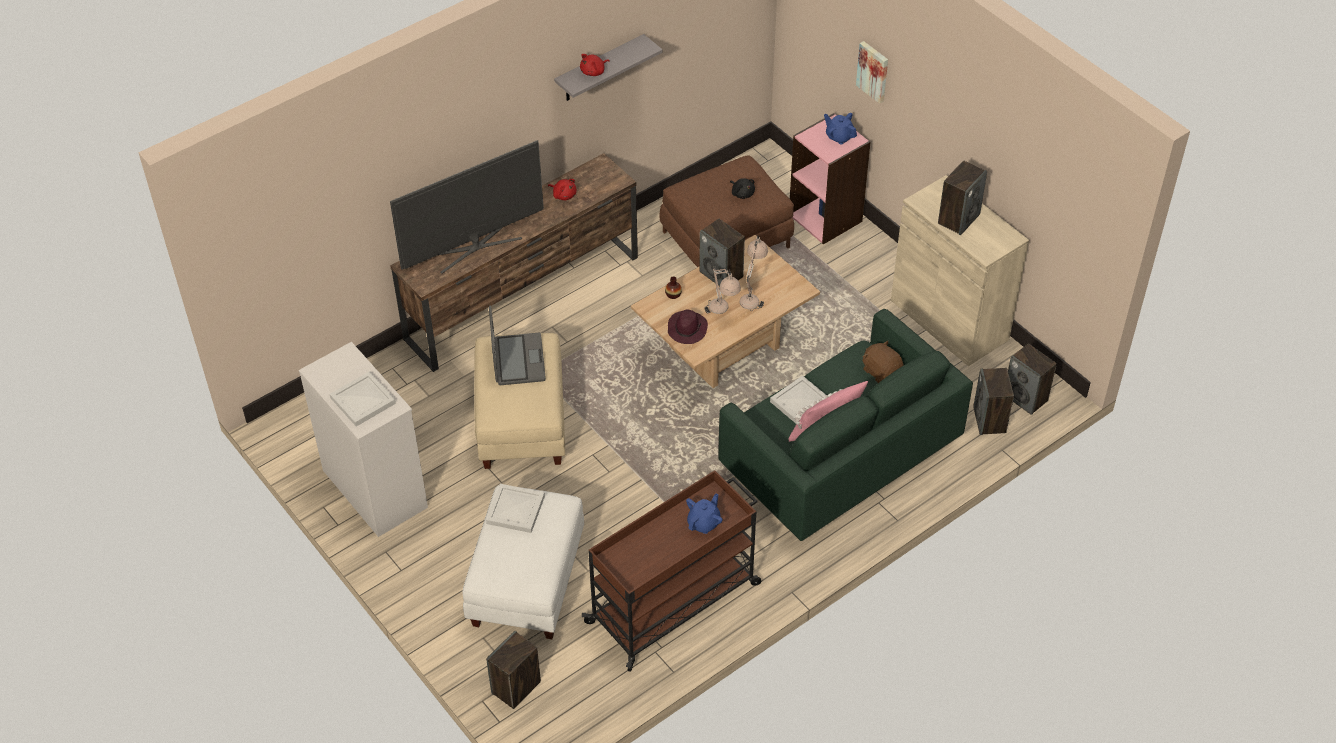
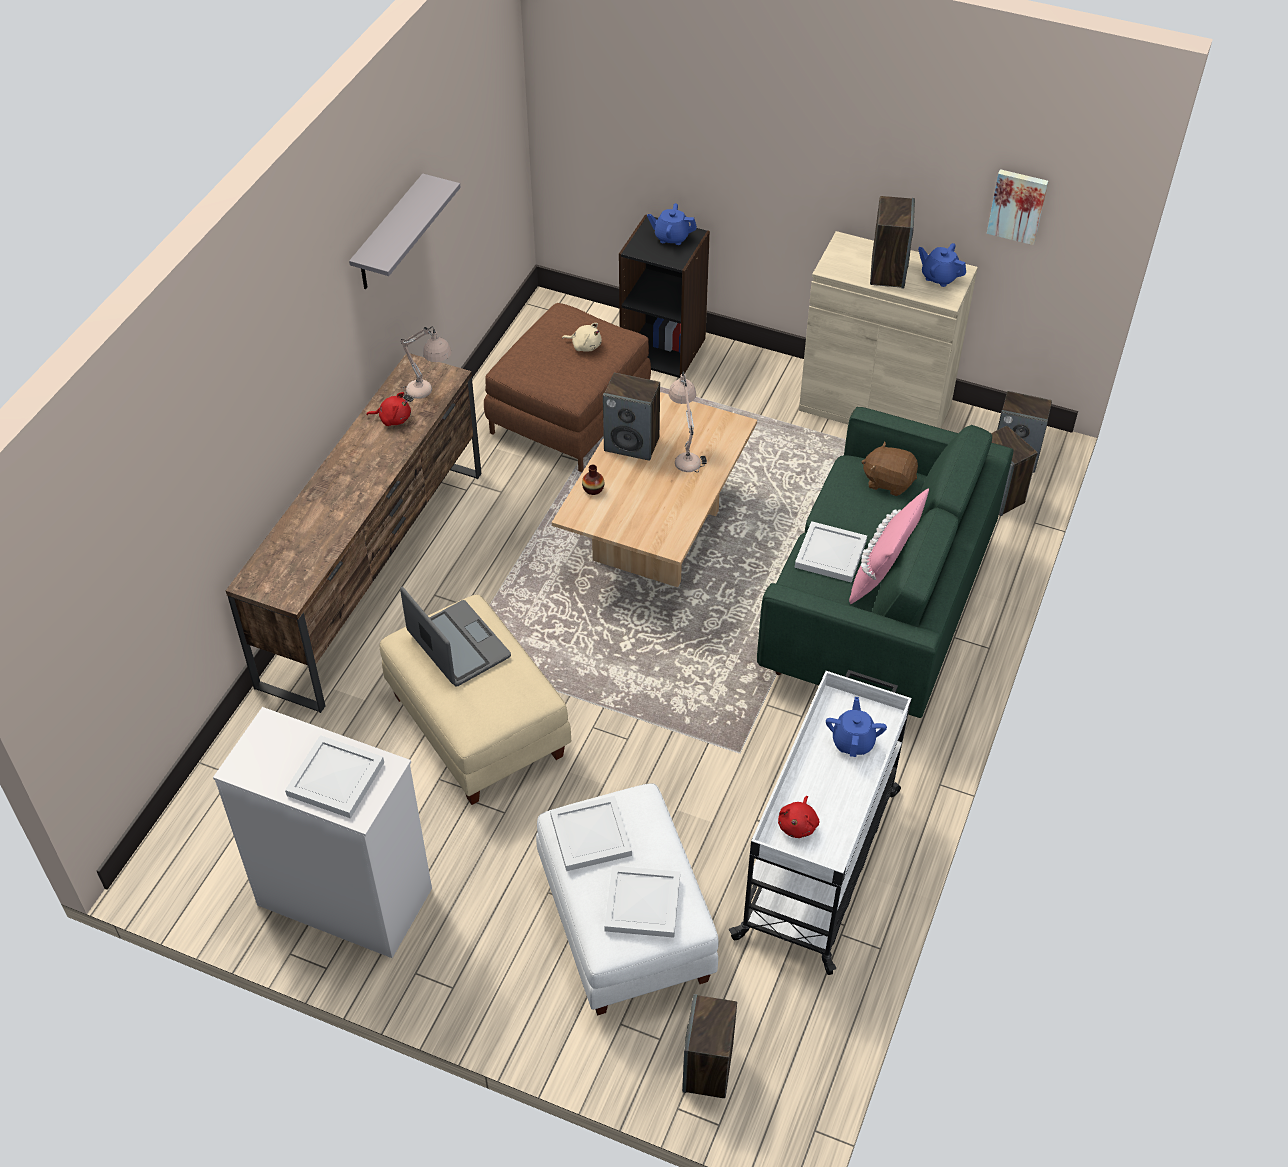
camera: 30 degrees left, 0 degrees up
television [390,140,544,274] -> none
red plush toy [580,54,610,76] -> red plush toy moved to [778,796,819,838]
brown cart [582,470,761,672] -> white cart [729,670,912,975]
purple hat [668,310,708,344] -> none
beige table lamp [704,268,741,314] -> beige table lamp moved to [400,327,452,402]
black plush toy [730,178,755,199] -> beige plush toy [562,323,602,352]
pink bookcase [790,113,871,245] -> black bookcase [619,214,710,378]
picture [856,41,888,104] -> picture moved to [987,169,1048,245]
none -> white tray [604,866,680,938]
none -> blue teapot [918,243,966,287]

